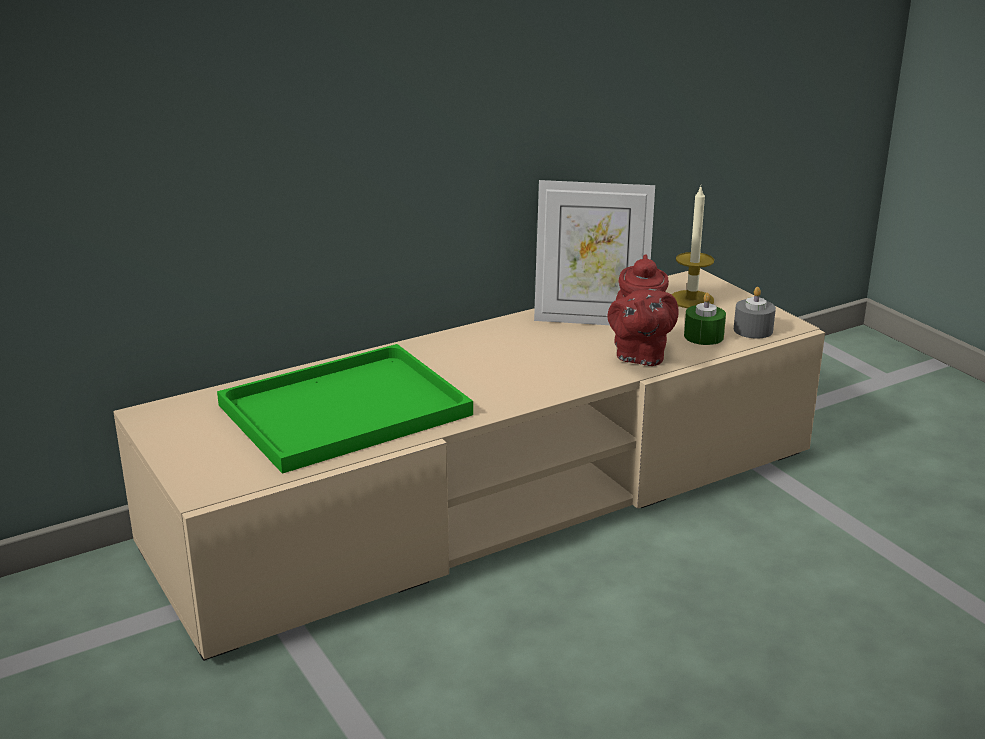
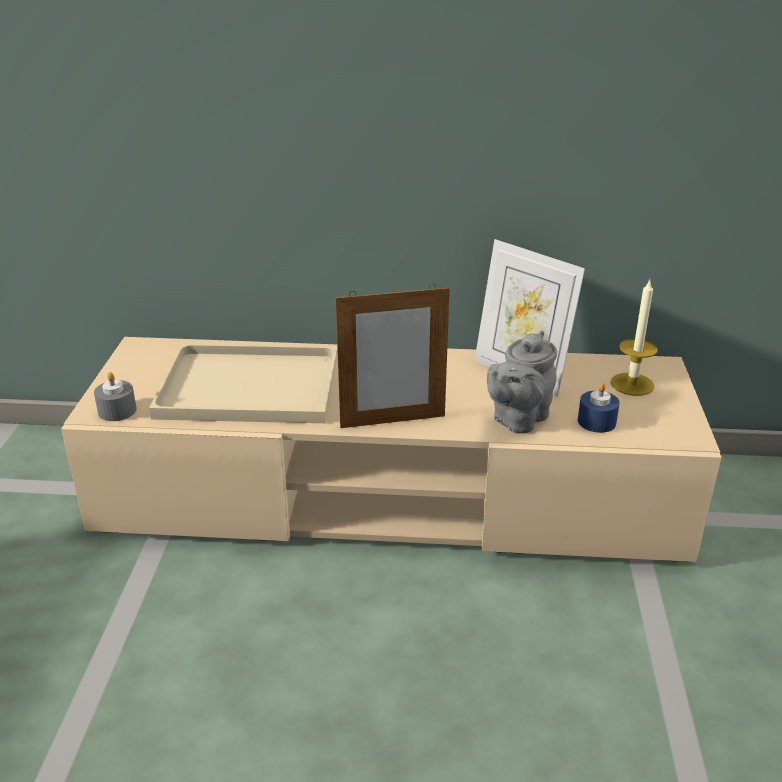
camera: 35 degrees right, 5 degrees up
green tray [217,344,473,474] -> beige tray [149,344,338,423]
red teapot [607,254,679,366] -> grey teapot [487,330,557,434]
green candle [684,293,726,345] -> blue candle [578,382,620,433]
grey candle [734,287,776,339] -> grey candle moved to [94,372,137,421]
none -> picture frame [336,284,450,428]

